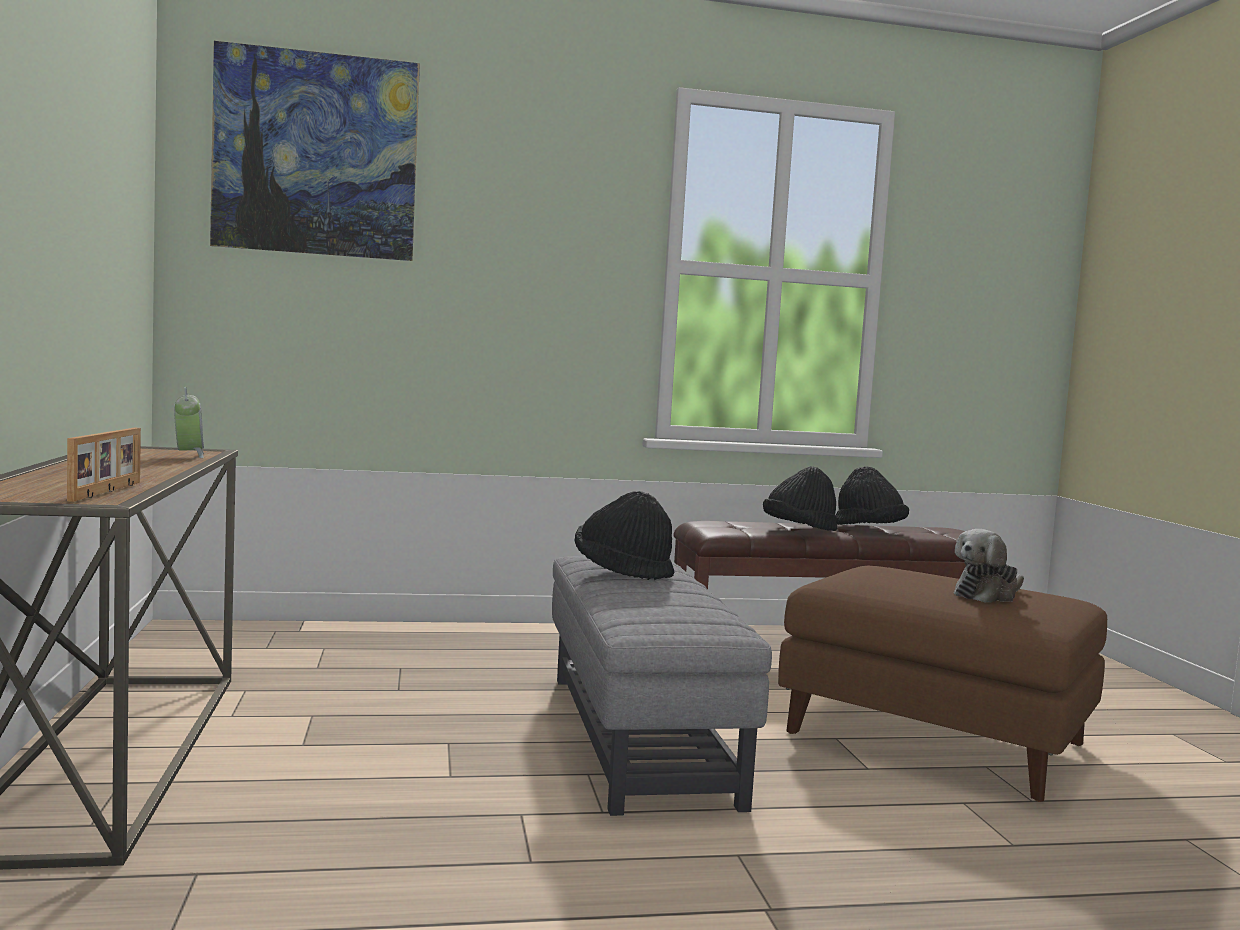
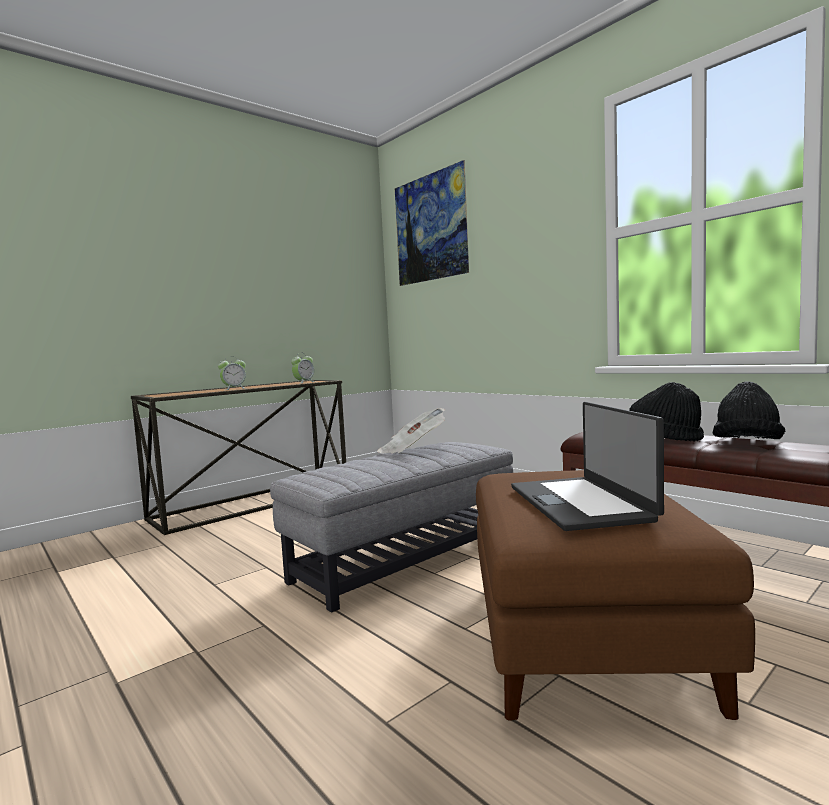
camera: 60 degrees right, 0 degrees up
picture frame [67,428,141,502] -> none
black hat [574,491,674,580] -> newspaper [378,408,445,454]
plush toy [954,529,1024,603] -> laptop [511,402,664,531]
none -> alarm clock [218,356,246,390]

